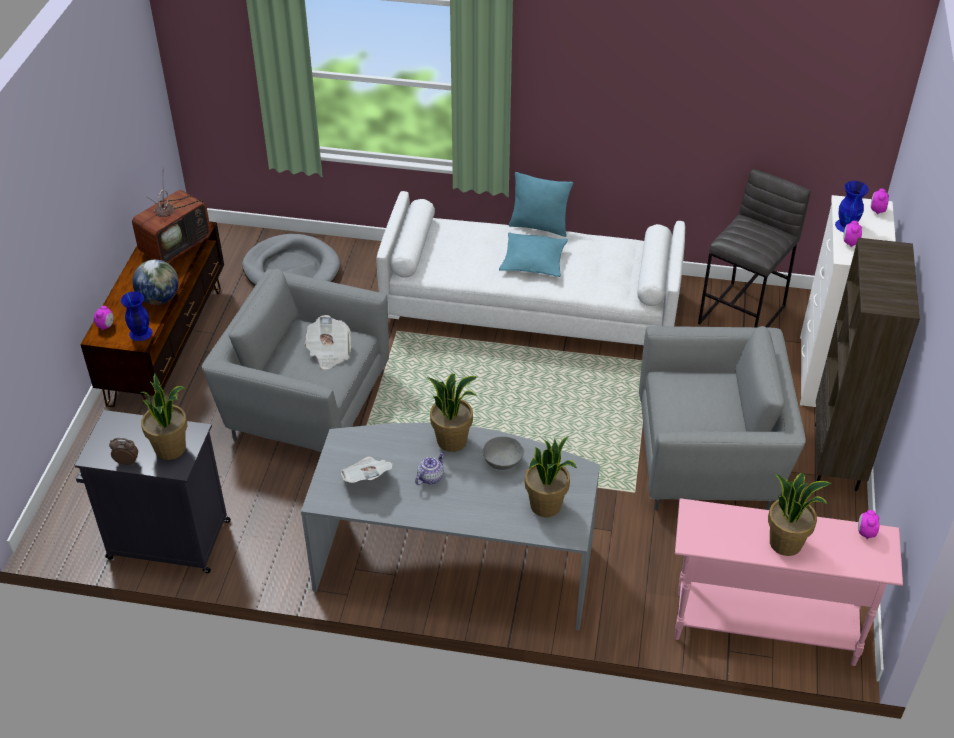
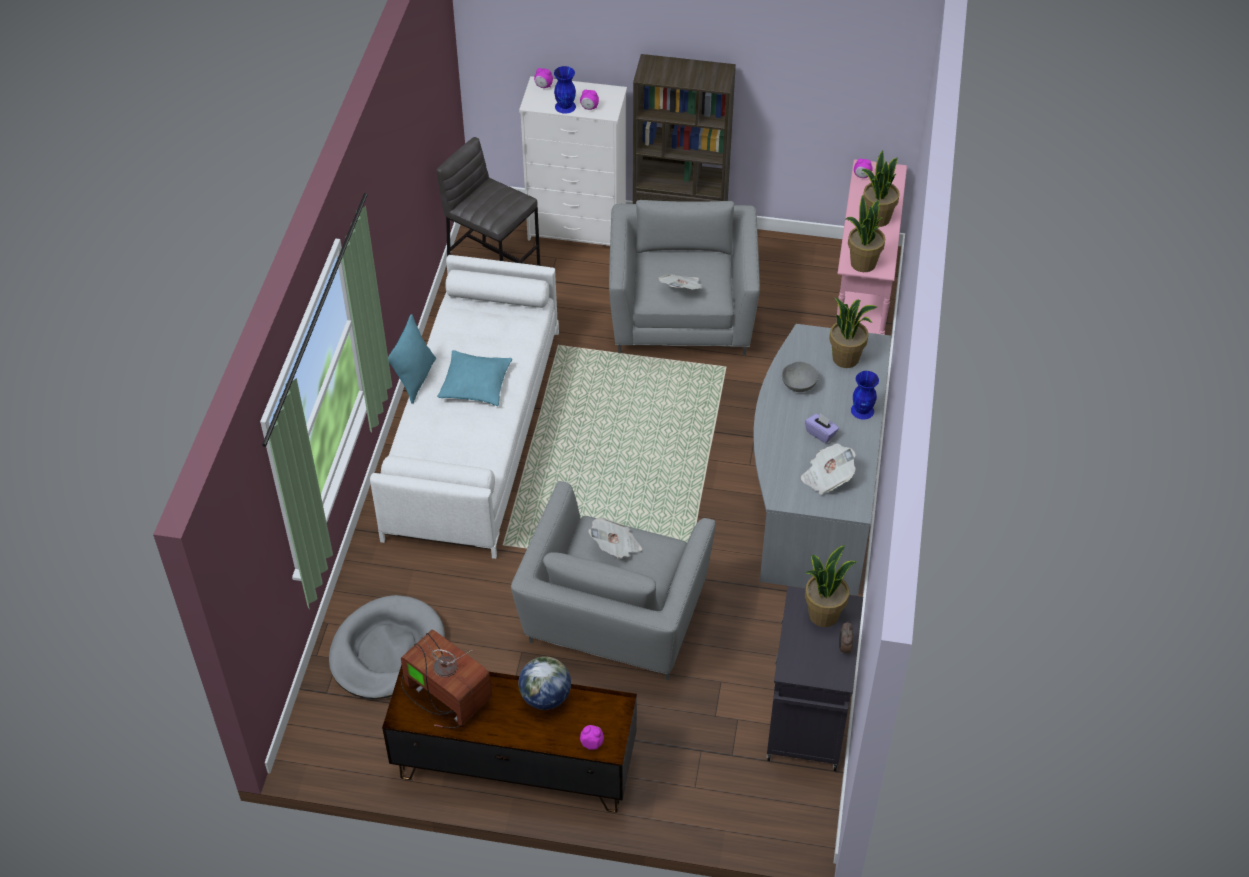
camera: 90 degrees left, 5 degrees up
blue vase [121,291,152,341] -> blue vase moved to [851,371,879,420]
teapot [415,452,445,485] -> purple tissue box [805,413,839,443]
potted plant [427,374,477,452] -> potted plant moved to [846,195,885,272]
none -> newspaper [659,274,702,289]

